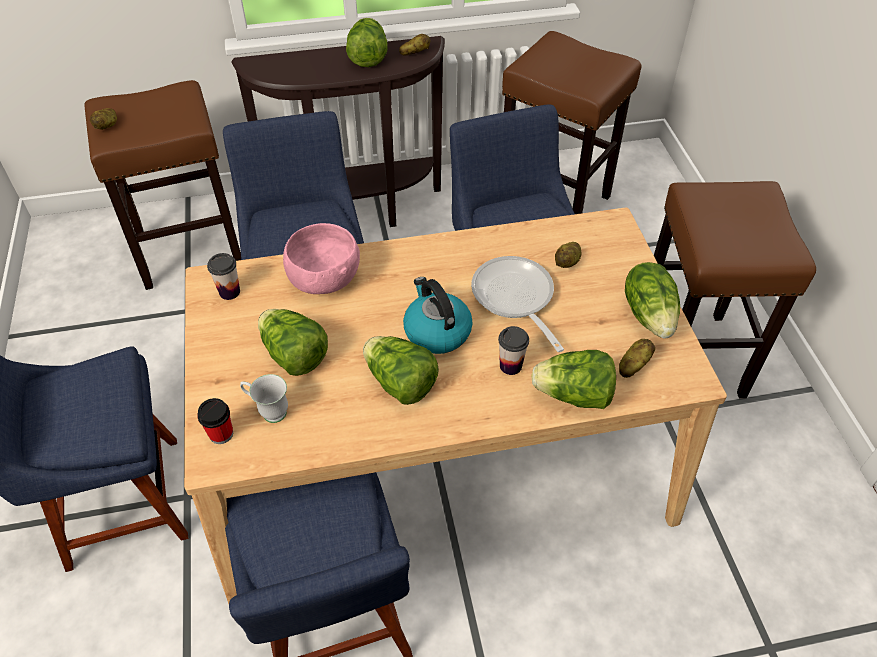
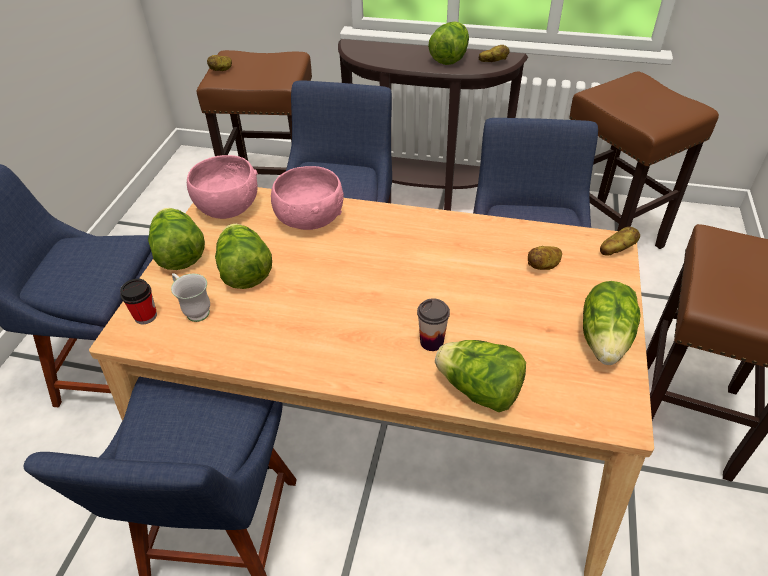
camera: 25 degrees right, 5 degrees down
cup [207,253,240,300] -> pink bowl [187,155,258,219]
lettuce [363,336,439,405] -> lettuce moved to [148,208,205,270]
kettle [403,277,473,354] -> none
frying pan [471,256,564,352] -> none
potato [619,339,655,378] -> potato moved to [600,227,640,256]

